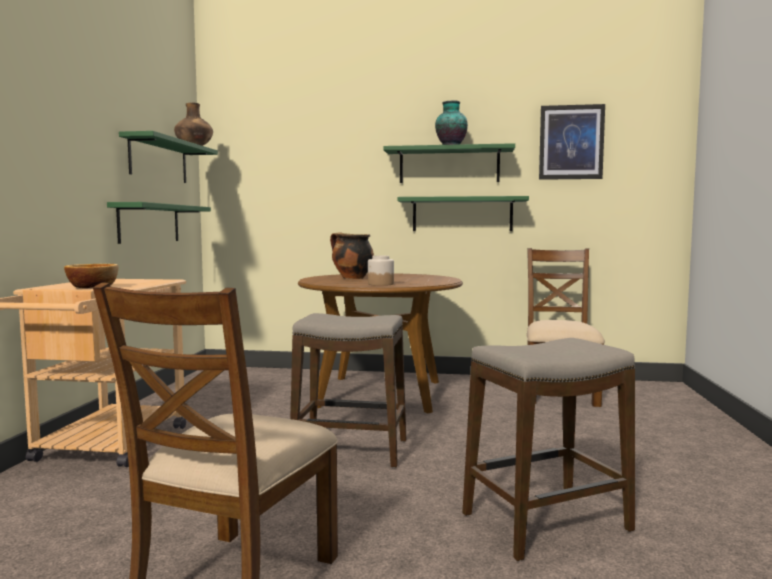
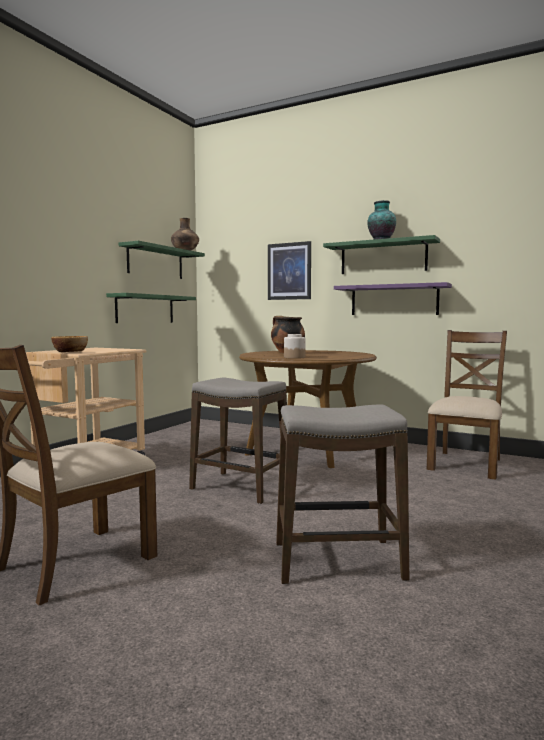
camera: 20 degrees right, 0 degrees up
green shelf [398,196,529,231] -> purple shelf [334,282,452,315]
picture [539,104,605,180] -> picture moved to [268,241,311,300]

